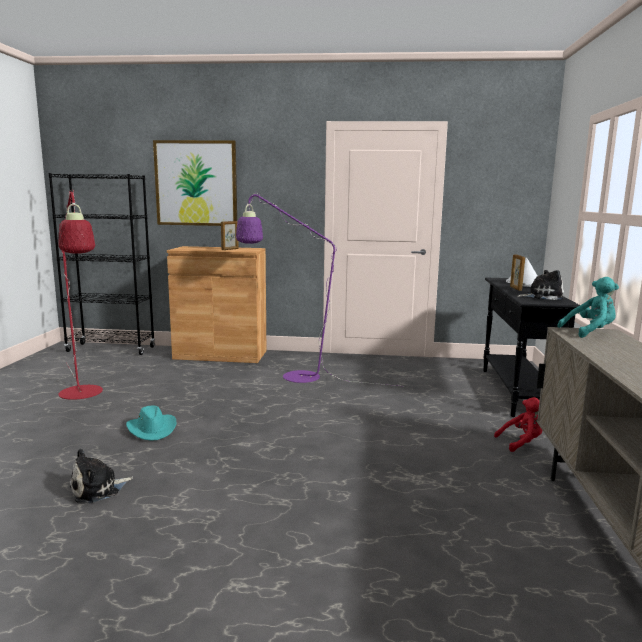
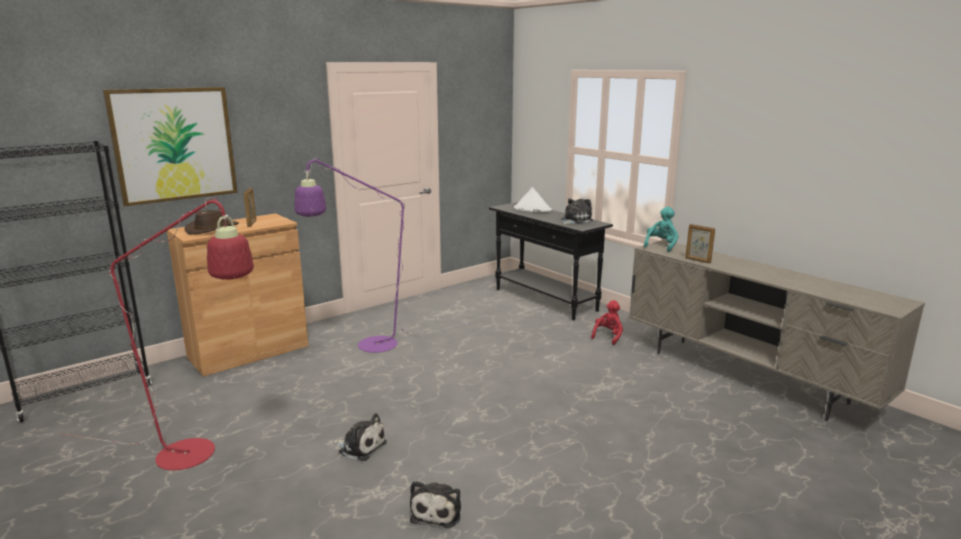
camera: 45 degrees left, 5 degrees up
turquoise hat [126,406,176,440] -> plush toy [333,413,387,461]
picture frame [510,254,525,291] -> picture frame moved to [685,224,715,263]
none -> brown hat [184,210,239,235]

